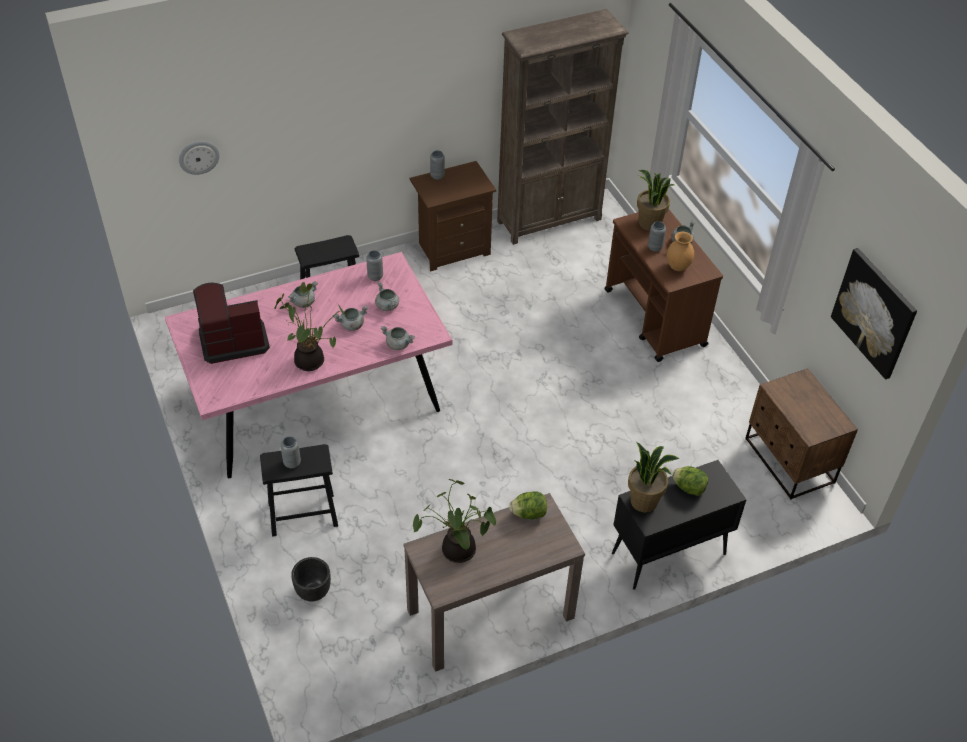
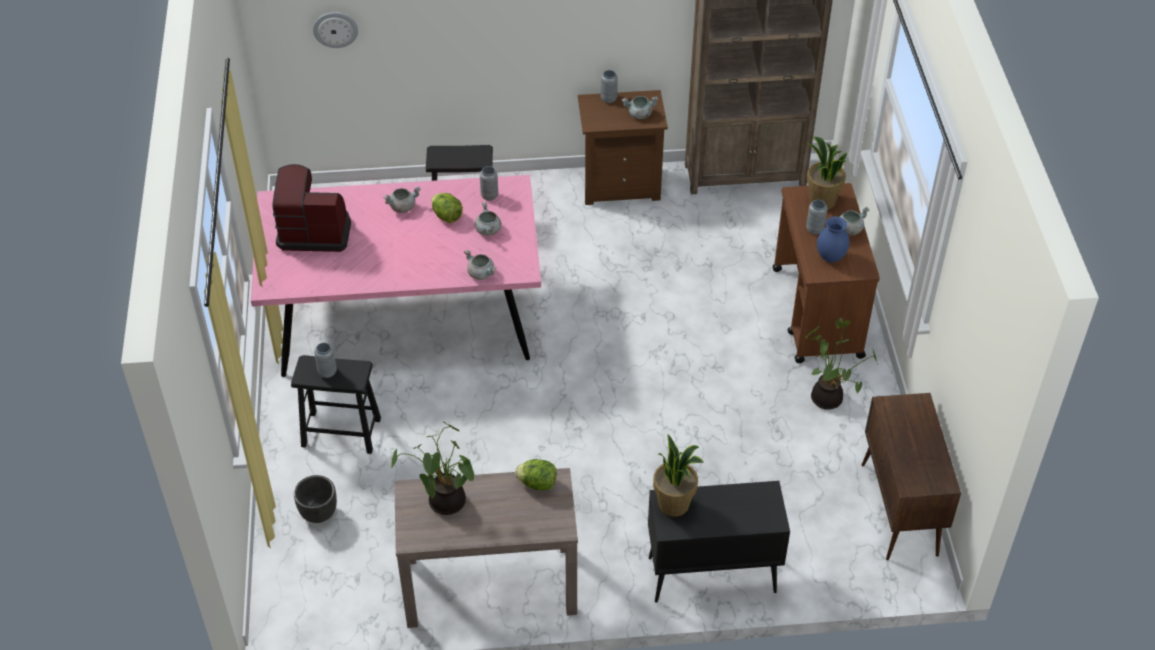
camera: 20 degrees right, 0 degrees up
potted plant [274,282,346,371] -> potted plant moved to [805,318,878,410]
grey cooking pot [333,305,368,331] -> grey cooking pot moved to [622,96,658,119]
brown vase [667,232,694,271] -> blue vase [817,217,849,262]
lettuce [672,466,708,496] -> lettuce moved to [432,193,463,223]
brown nightstand [746,368,858,500] -> brown cabinet [862,393,961,560]
picture [831,248,917,380] -> none

